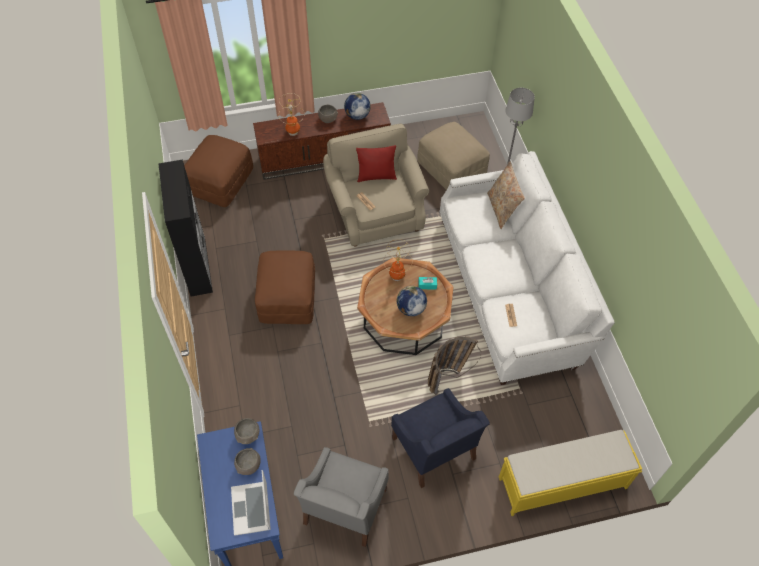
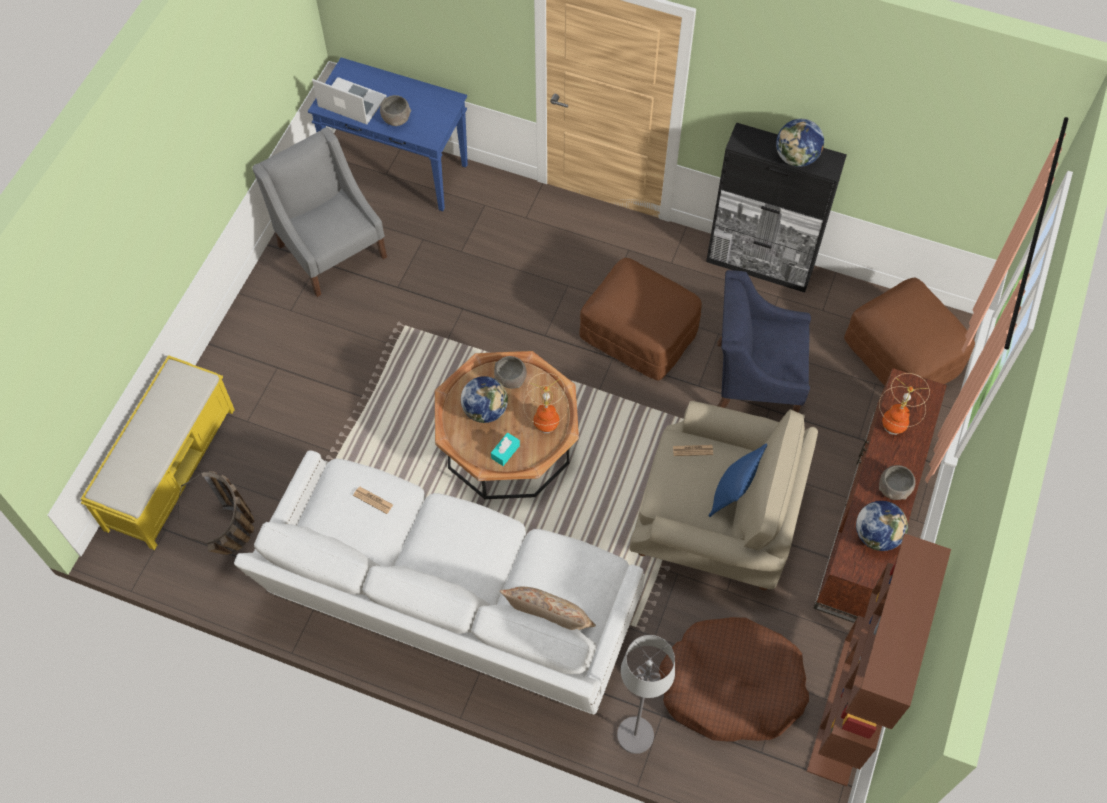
camera: 125 degrees right, 5 degrees up
grey bowl [234,418,259,444] -> grey bowl moved to [494,356,527,389]
red pillow [356,145,397,182] -> blue pillow [708,443,767,517]
blue armchair [391,388,490,488] -> blue armchair moved to [717,270,811,413]
beige ottoman [417,122,490,190] -> brown dog bed [659,617,809,742]
basket [428,336,481,395] -> basket moved to [178,471,254,555]
none -> globe [776,119,824,167]
none -> brown bookcase [807,534,951,786]

